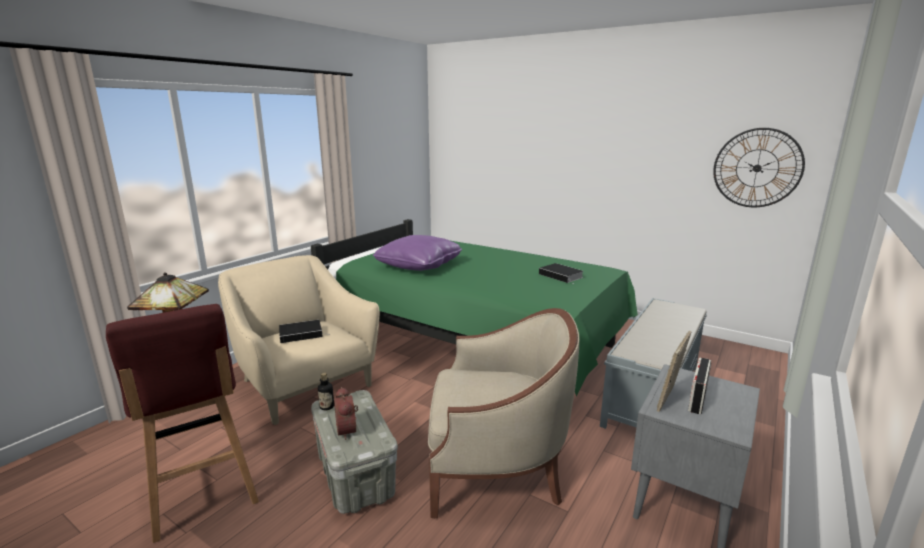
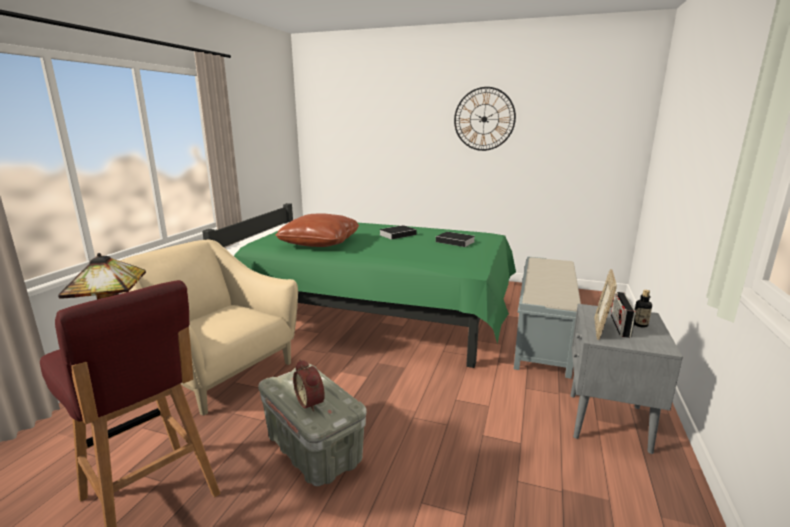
camera: 15 degrees left, 0 degrees up
book [279,320,330,343] -> book moved to [379,225,417,240]
bottle [318,373,334,410] -> bottle moved to [634,290,652,328]
purple pillow [373,235,462,271] -> brown pillow [275,213,359,247]
beige armchair [428,308,580,518] -> none
wall clock [713,128,805,207] -> wall clock moved to [454,87,516,151]

